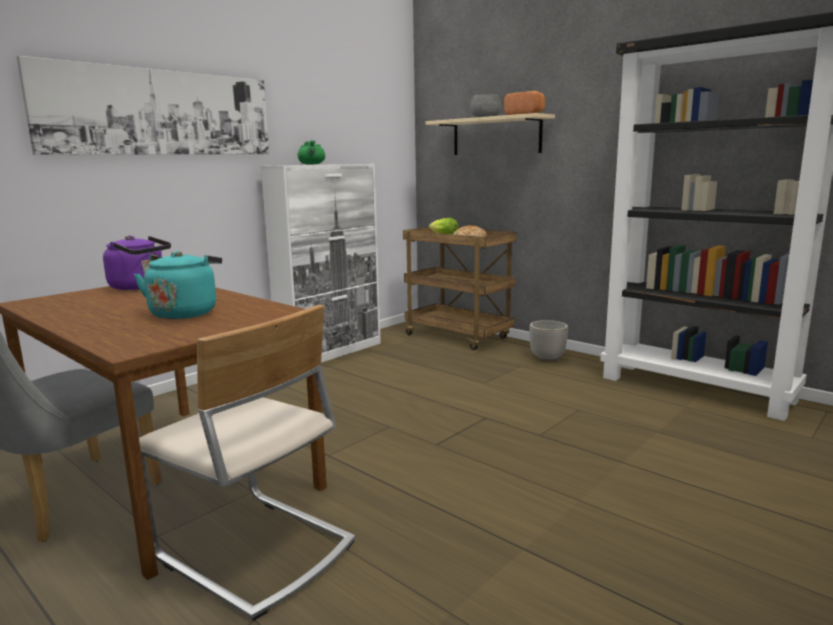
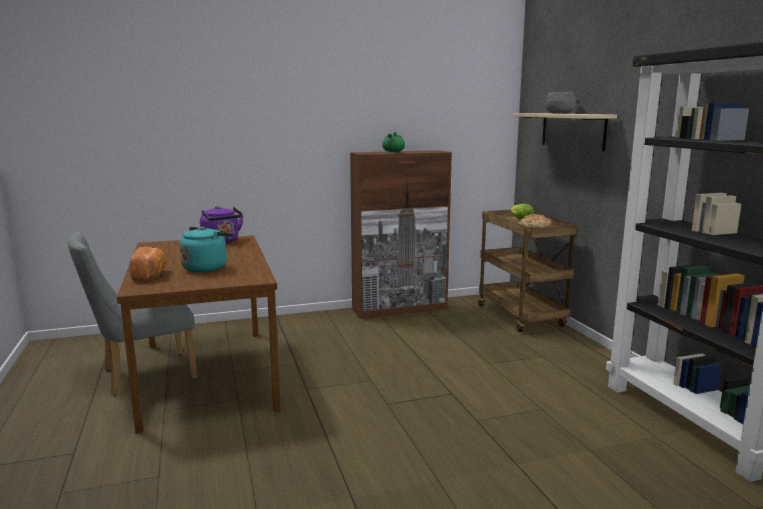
camera: 30 degrees right, 0 degrees up
picture [16,56,269,155] -> none
beige chair [139,305,355,621] -> none
white cabinet [261,164,381,363] -> brown cabinet [350,150,452,319]
bread [504,91,545,115] -> bread moved to [130,247,166,281]
planter [529,320,568,361] -> none

